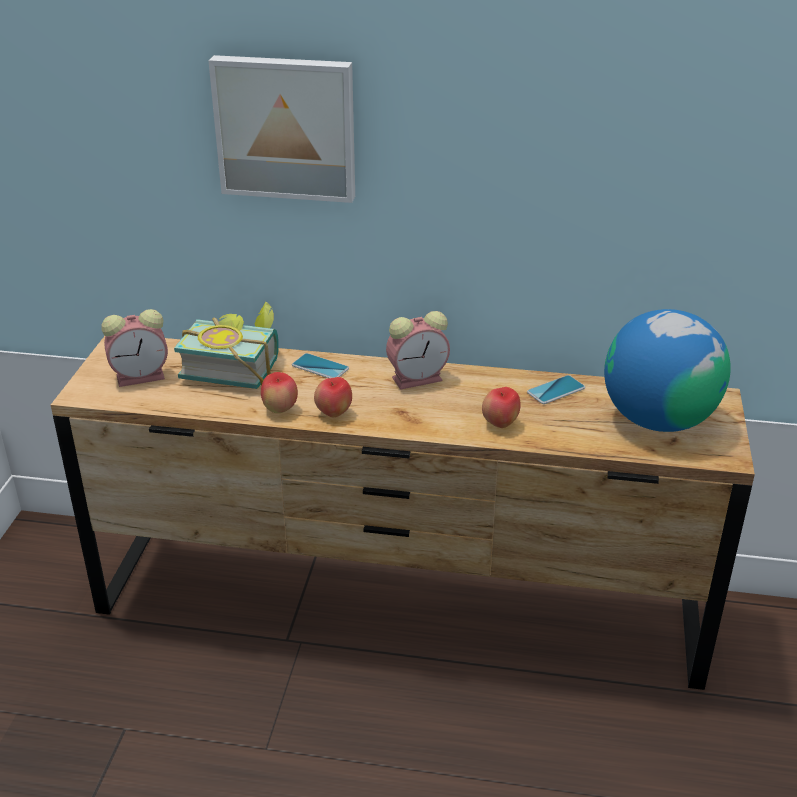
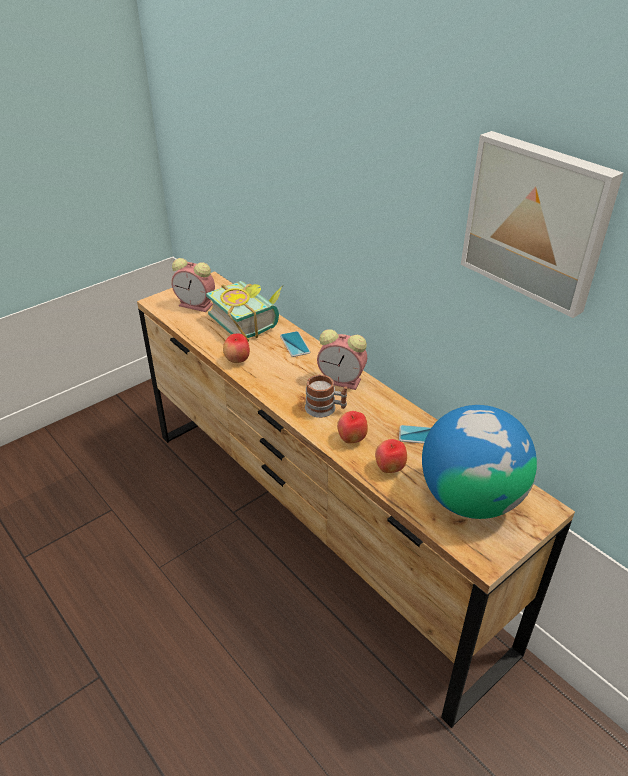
camera: 40 degrees right, 5 degrees up
picture [208,55,355,203] -> picture moved to [461,131,623,318]
apple [314,377,352,417] -> apple moved to [375,439,407,473]
none -> mug [305,374,347,418]

